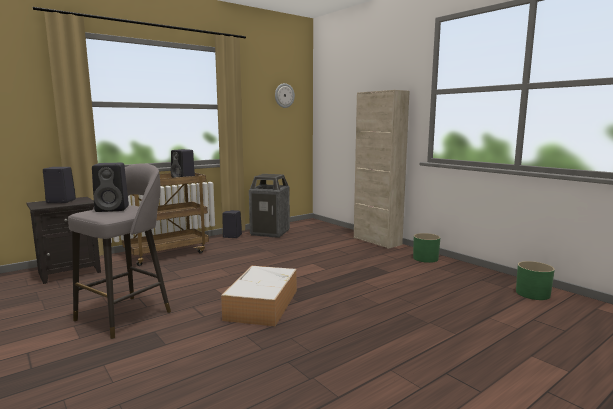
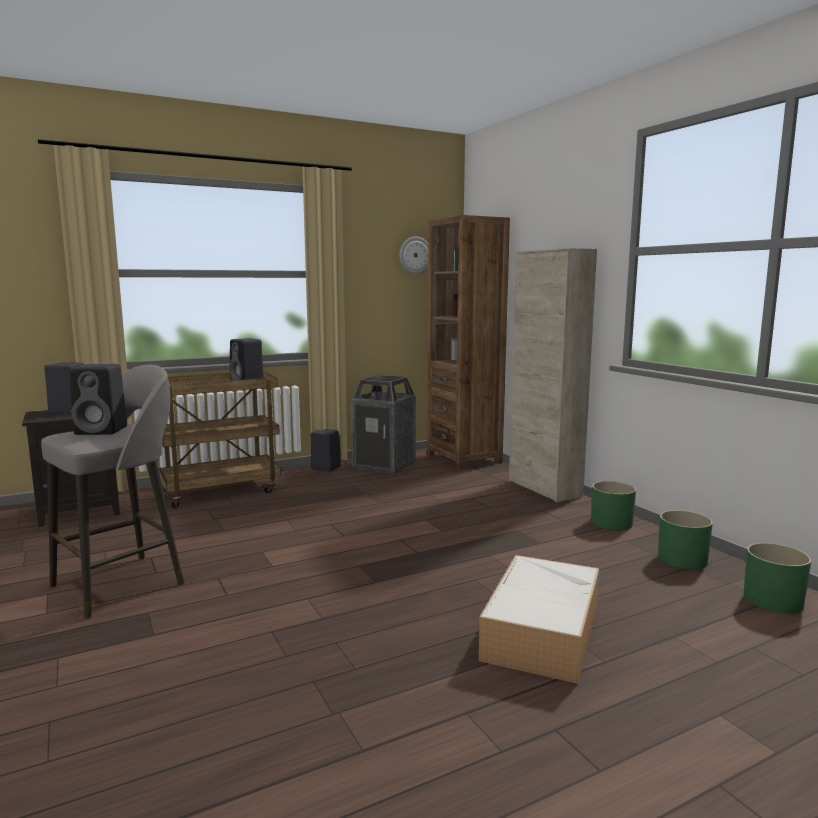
camera: 10 degrees right, 0 degrees up
storage box [221,266,297,326] -> storage box moved to [479,555,599,684]
none -> brown bookcase [427,215,510,470]
none -> green planter [658,510,713,569]

